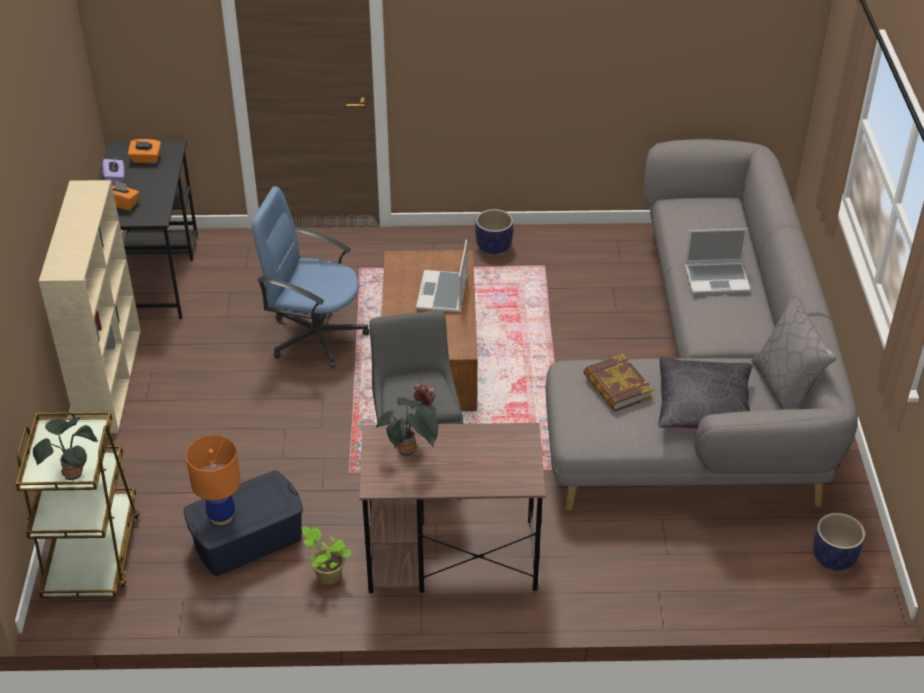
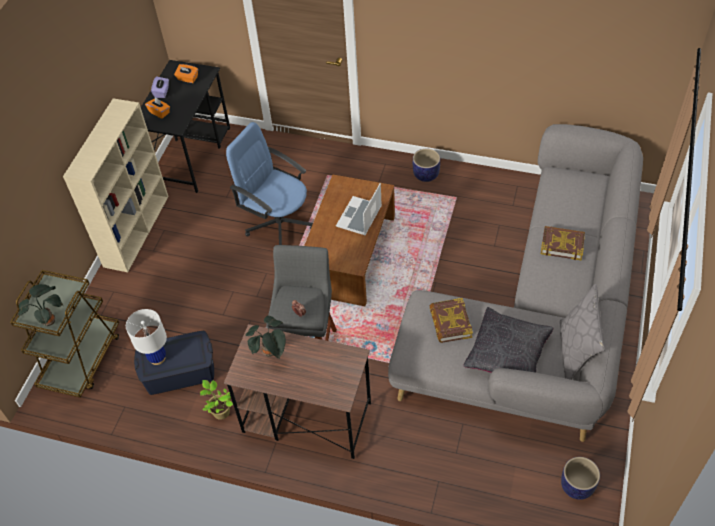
camera: 20 degrees right, 10 degrees up
orange table lamp [186,435,241,525] -> white table lamp [126,309,167,365]
laptop [685,228,751,294] -> book [541,226,585,260]

